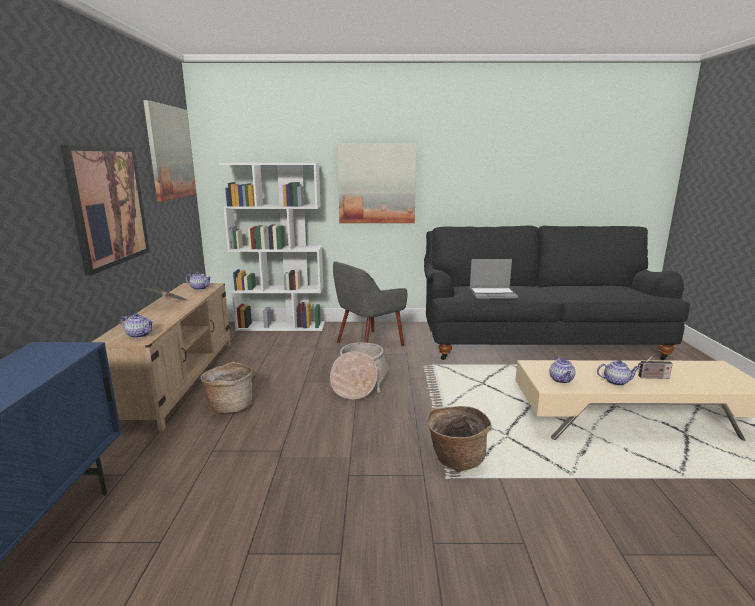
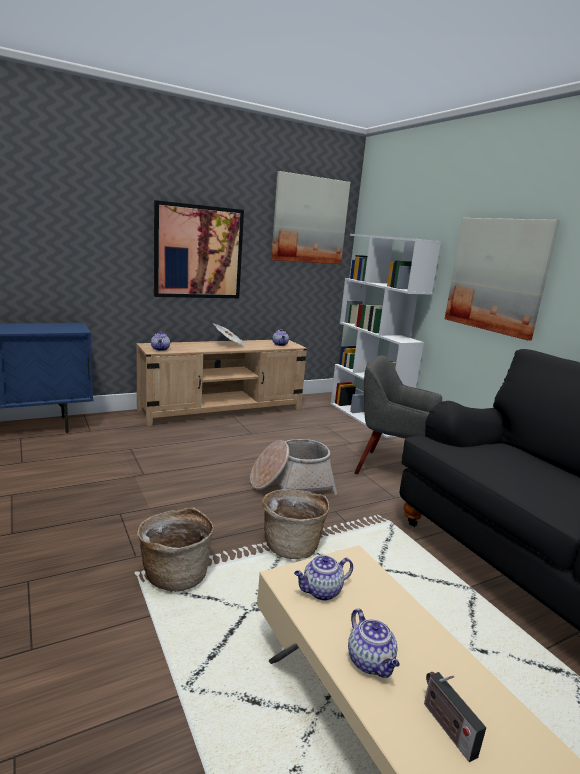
camera: 60 degrees right, 0 degrees up
basket [200,362,252,413] -> basket moved to [262,489,330,559]
laptop [470,259,518,299] -> none

